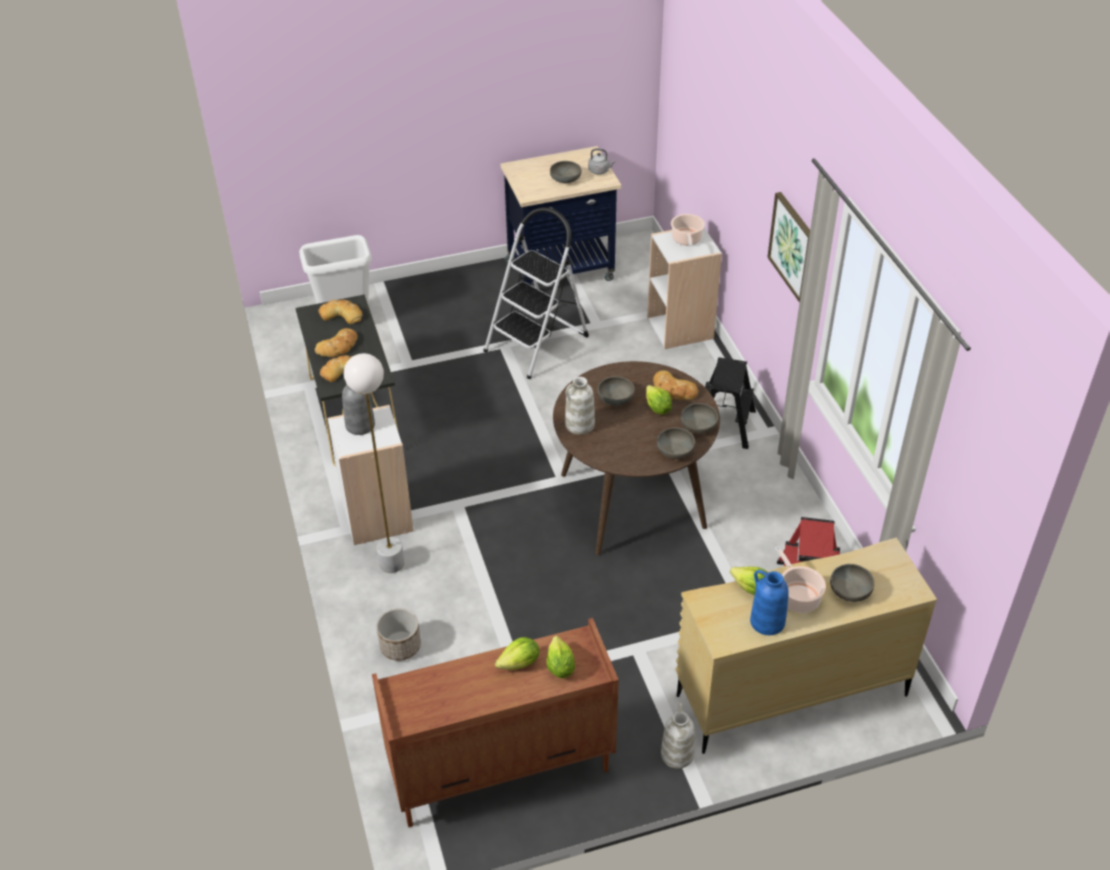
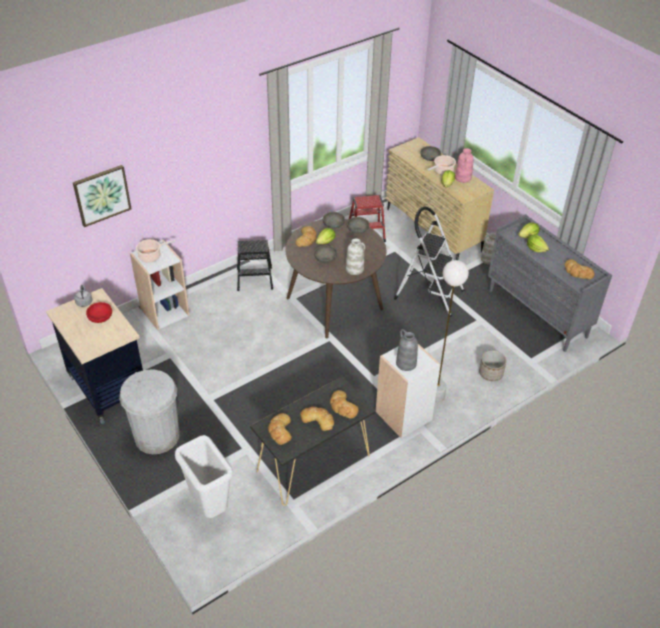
camera: 110 degrees left, 0 degrees up
brown cabinet [372,618,619,827] -> grey cabinet [488,214,612,352]
step ladder [483,207,589,379] -> step ladder moved to [394,207,465,317]
grey bowl [550,161,581,183] -> red bowl [86,302,112,323]
blue vase [750,570,789,635] -> pink vase [455,148,474,183]
picture [767,192,810,303] -> picture moved to [73,165,132,227]
none -> white trash can [119,369,179,454]
none -> bread [565,259,595,279]

